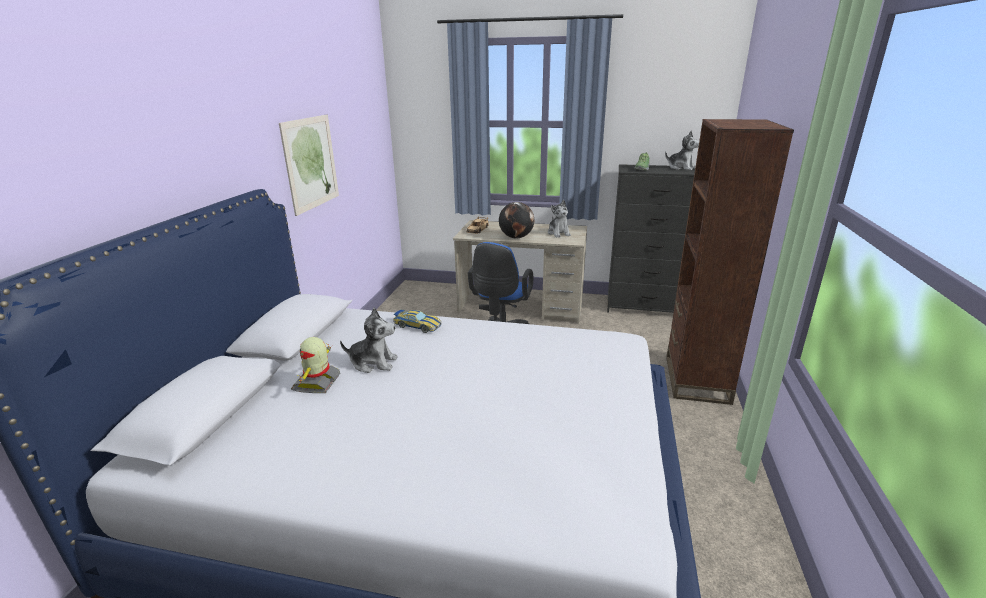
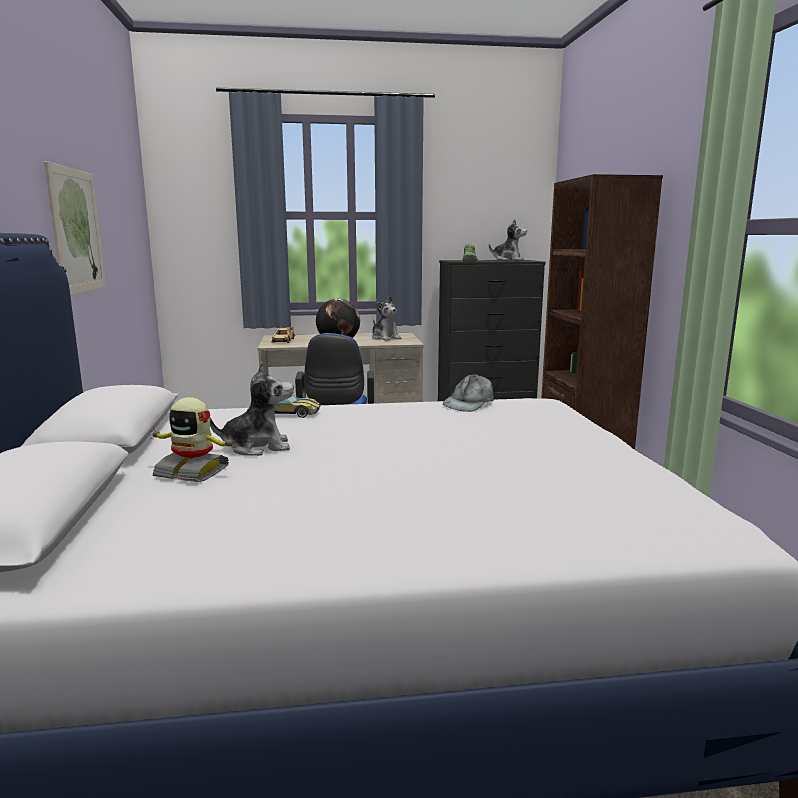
camera: 20 degrees left, 10 degrees down
toy robot [291,337,340,393] -> toy robot turned 60 degrees counterclockwise [149,397,237,482]
none -> grey cap [443,374,494,412]

